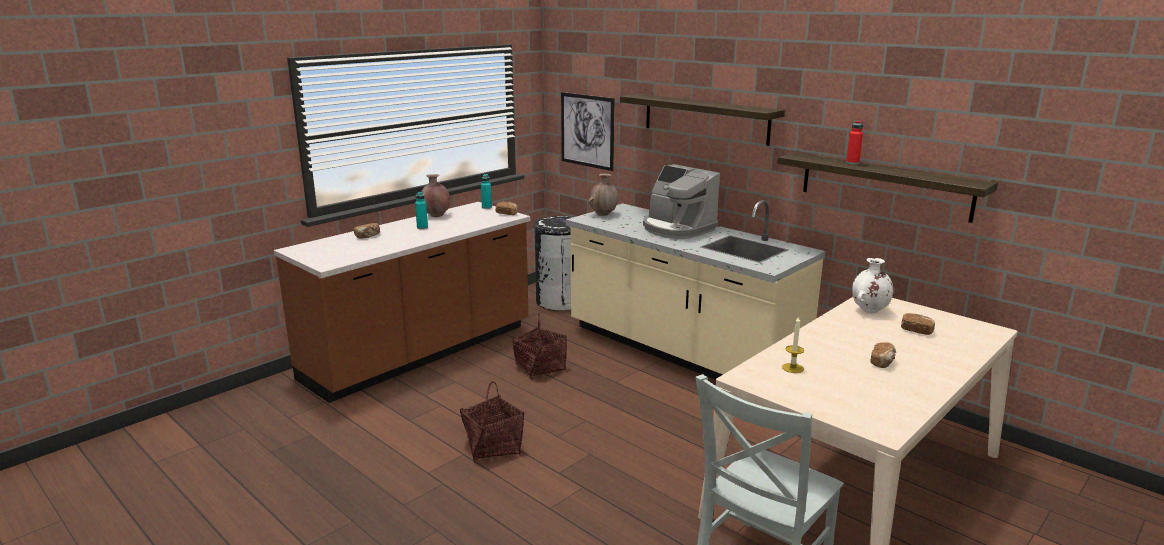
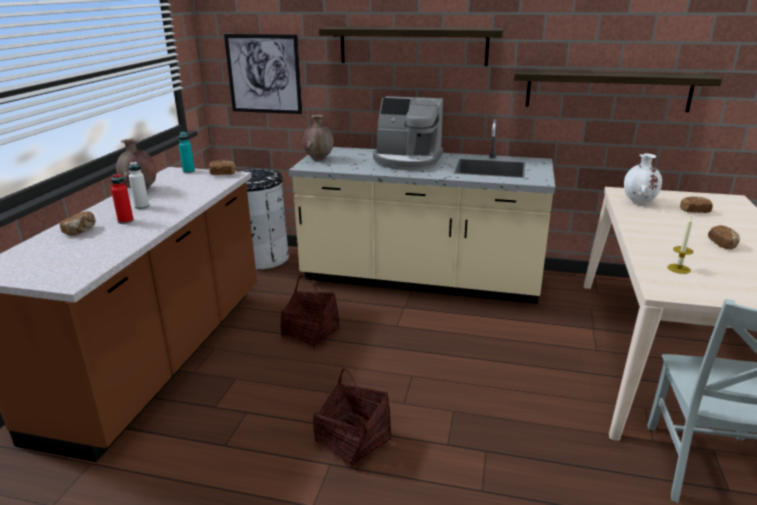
camera: 30 degrees left, 5 degrees up
turquoise bottle [415,192,428,229] -> white bottle [128,161,149,209]
red bottle [846,121,863,164] -> red bottle moved to [111,174,134,224]

